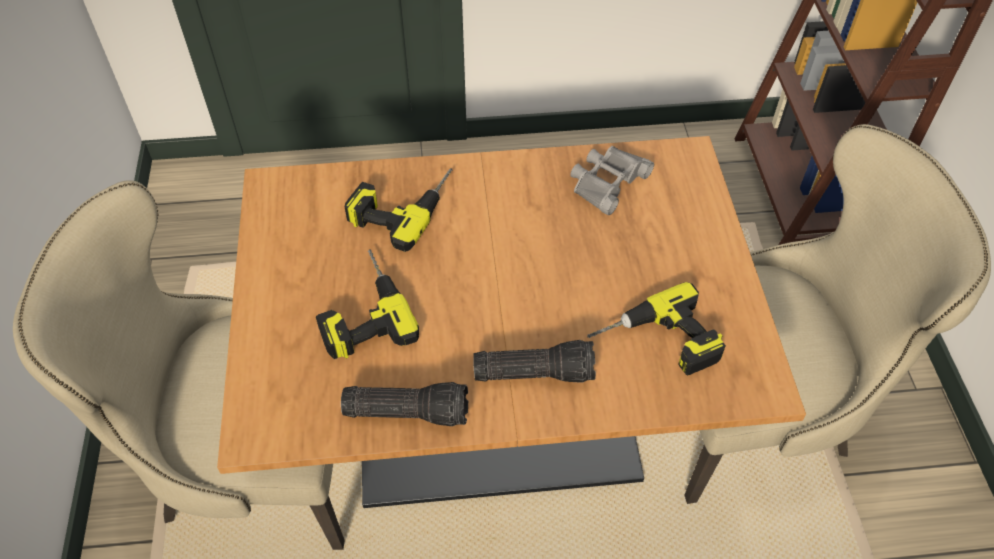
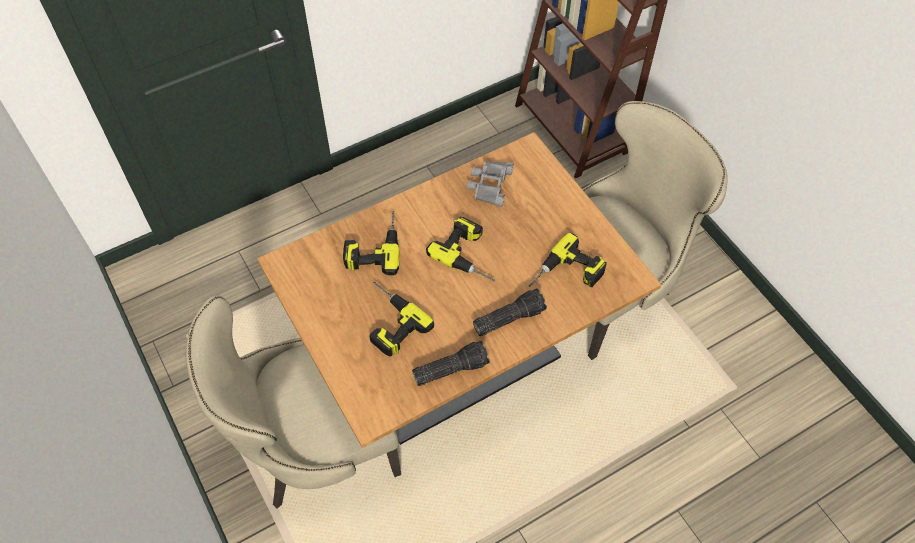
camera: 25 degrees left, 5 degrees up
none -> power drill [426,217,495,281]

